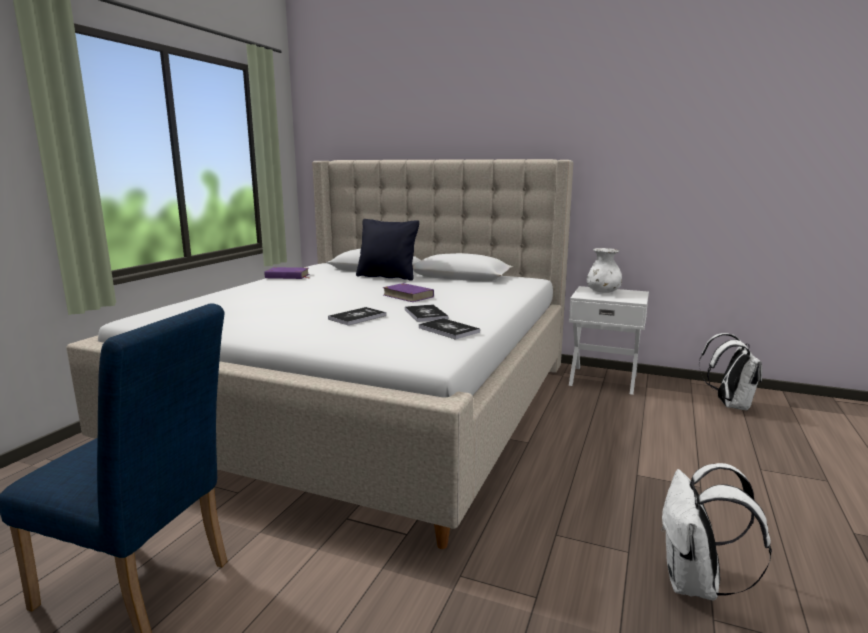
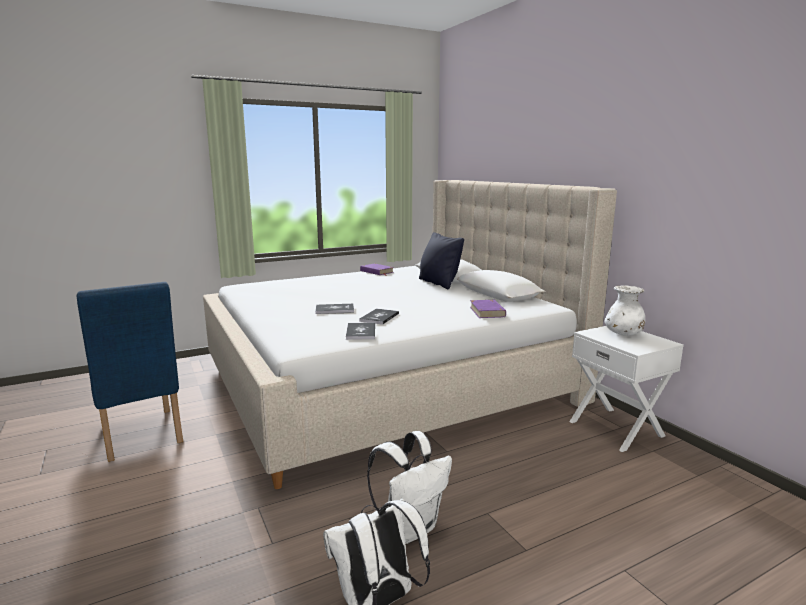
camera: 40 degrees right, 0 degrees up
purple book [382,283,434,302] -> purple book moved to [470,300,506,318]
white backpack [699,333,762,411] -> white backpack moved to [367,431,452,544]

